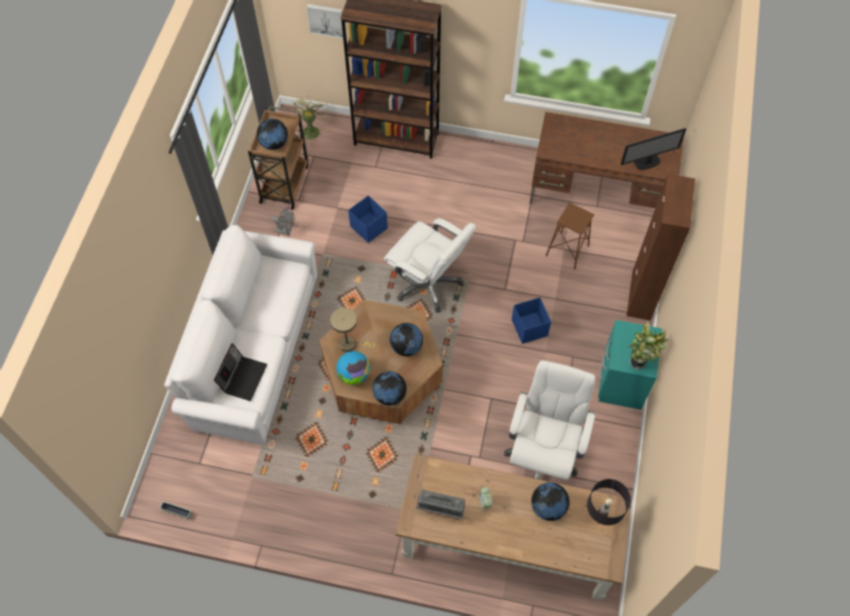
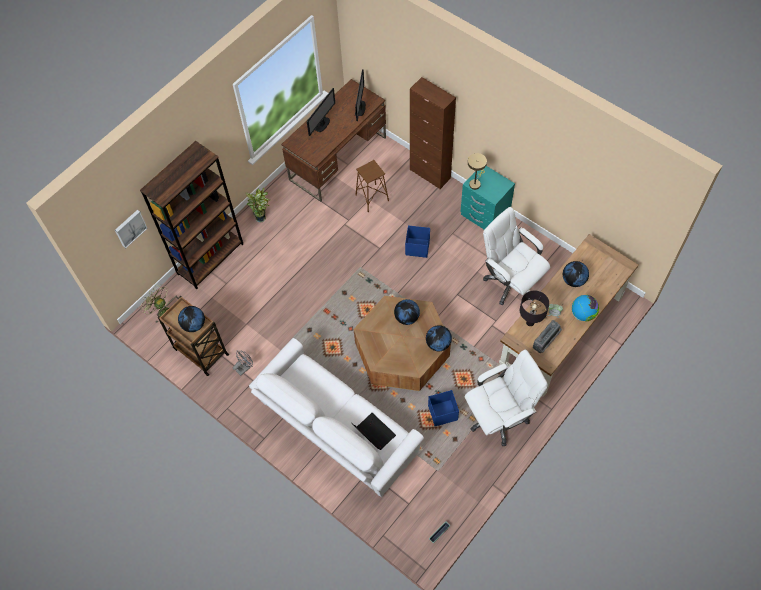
camera: 60 degrees left, 0 degrees up
beige table lamp [330,308,375,352] -> beige table lamp moved to [468,153,487,190]
globe [336,351,370,385] -> globe moved to [572,295,599,321]
blue storage box [348,195,388,243] -> blue storage box moved to [428,390,459,426]
white office chair [384,218,476,313] -> white office chair moved to [465,349,548,446]
black table lamp [587,479,631,525] -> black table lamp moved to [520,290,549,326]
potted plant [629,321,670,369] -> potted plant moved to [246,188,270,223]
none -> monitor [307,88,335,136]

